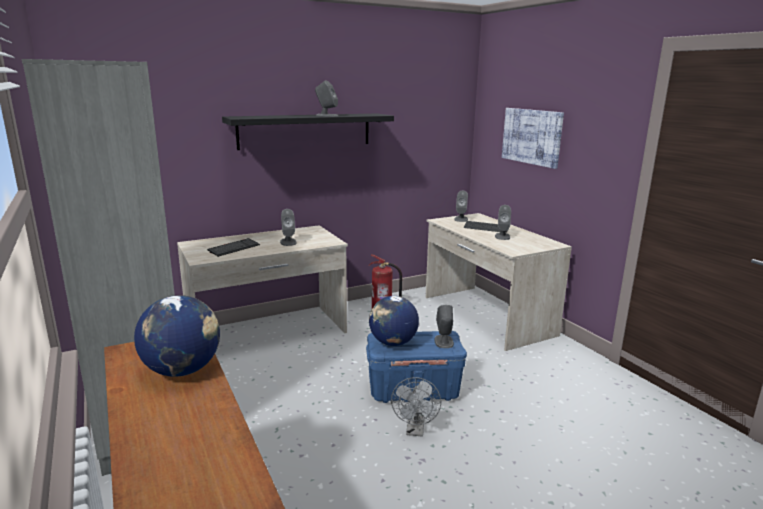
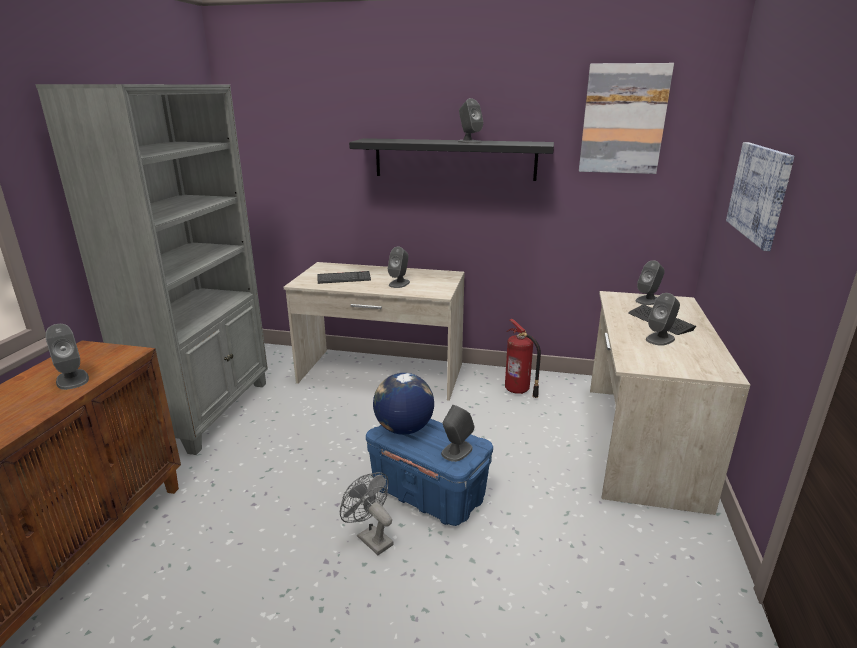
camera: 40 degrees right, 5 degrees up
globe [134,295,220,377] -> grey speaker [46,324,89,390]
grey fan [391,377,441,437] -> grey fan turned 90 degrees clockwise [340,472,394,555]
none -> picture [579,63,674,174]

